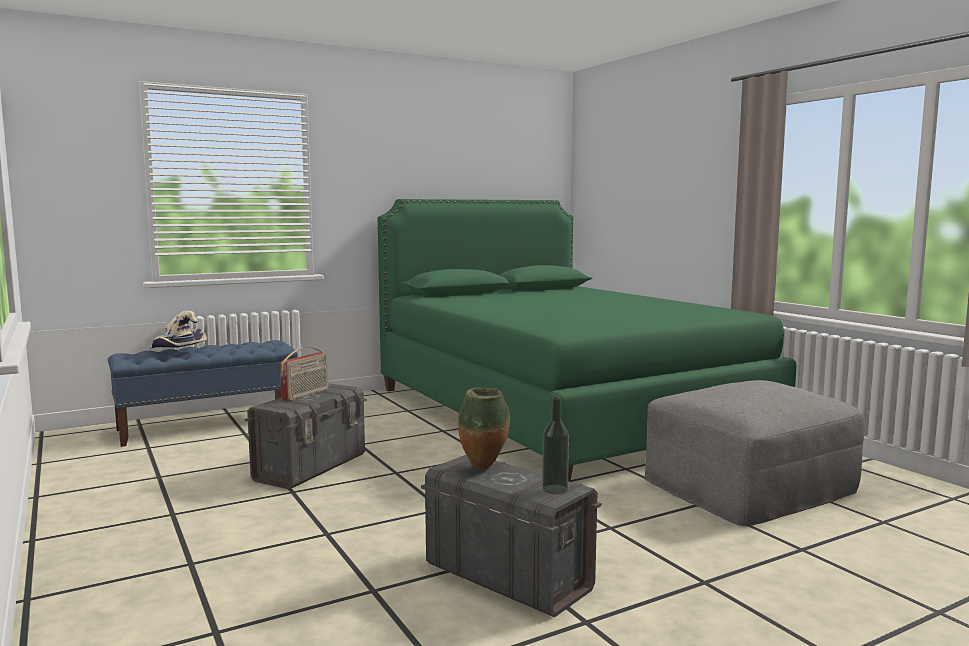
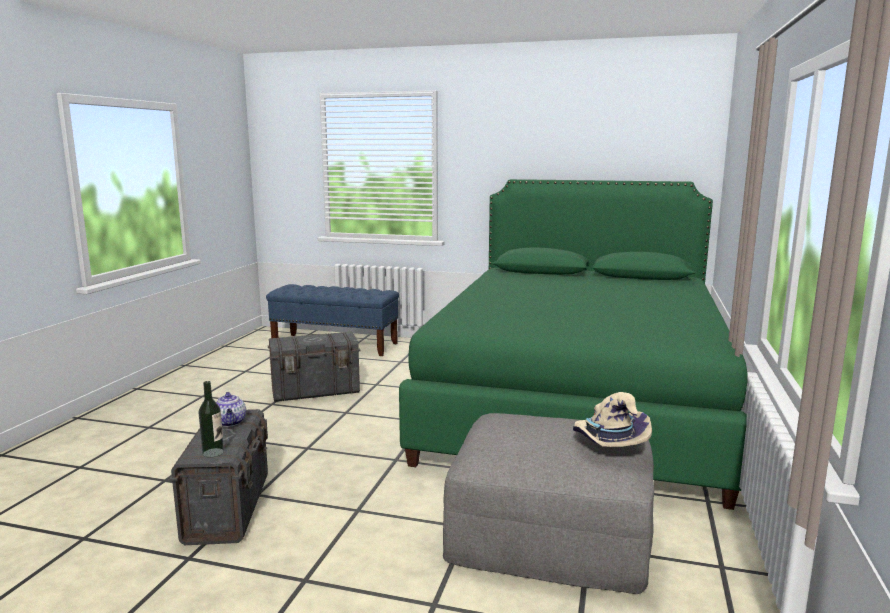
camera: 45 degrees right, 5 degrees up
beige hat [150,311,207,348] -> beige hat moved to [573,392,652,447]
radio [280,347,329,401] -> none
vase [458,387,510,470] -> teapot [216,392,246,427]

